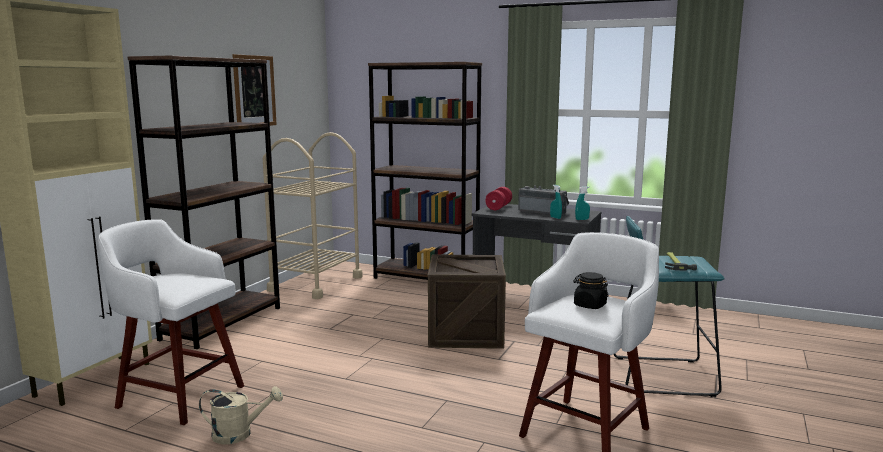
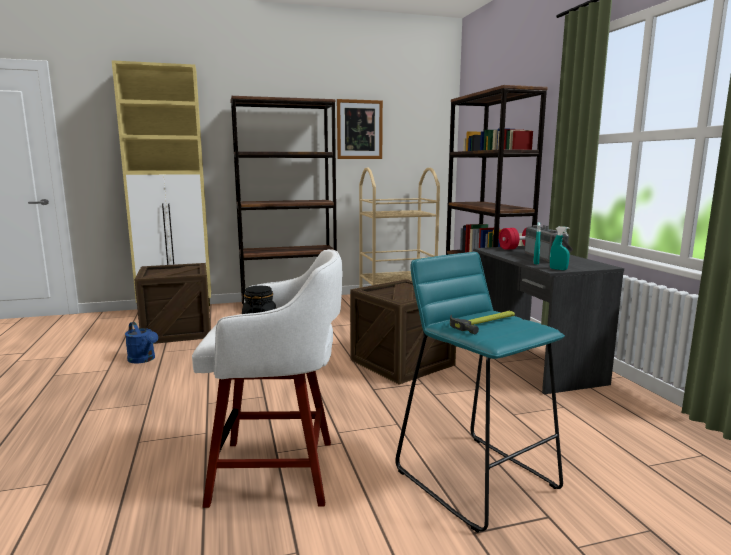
camera: 50 degrees right, 0 degrees up
white stool [98,219,244,425] -> crate [134,263,211,344]
beige watering can [199,386,283,444] -> blue watering can [125,322,158,363]

